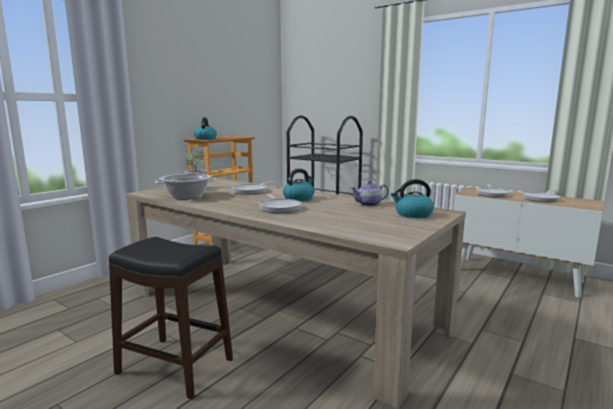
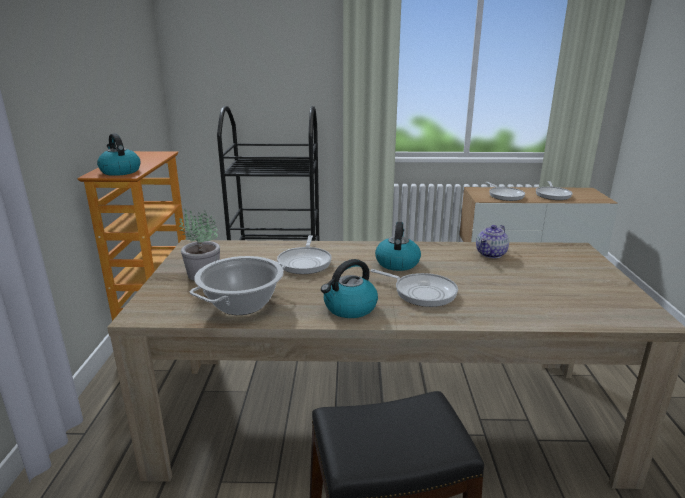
camera: 35 degrees left, 10 degrees up
kettle [391,179,434,218] -> kettle moved to [321,259,378,318]

